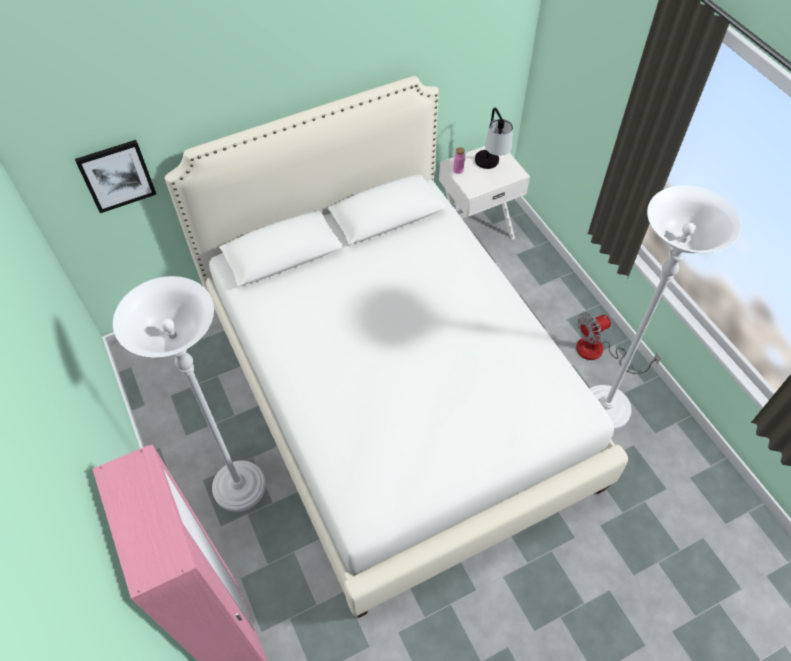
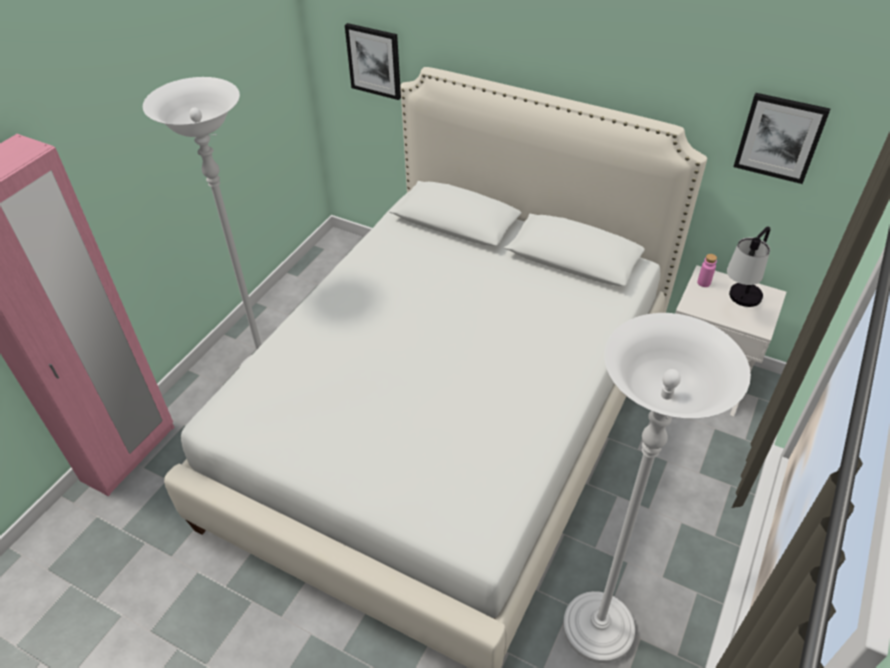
camera: 55 degrees right, 10 degrees down
fan [576,312,661,374] -> none
none -> picture [733,93,830,184]

